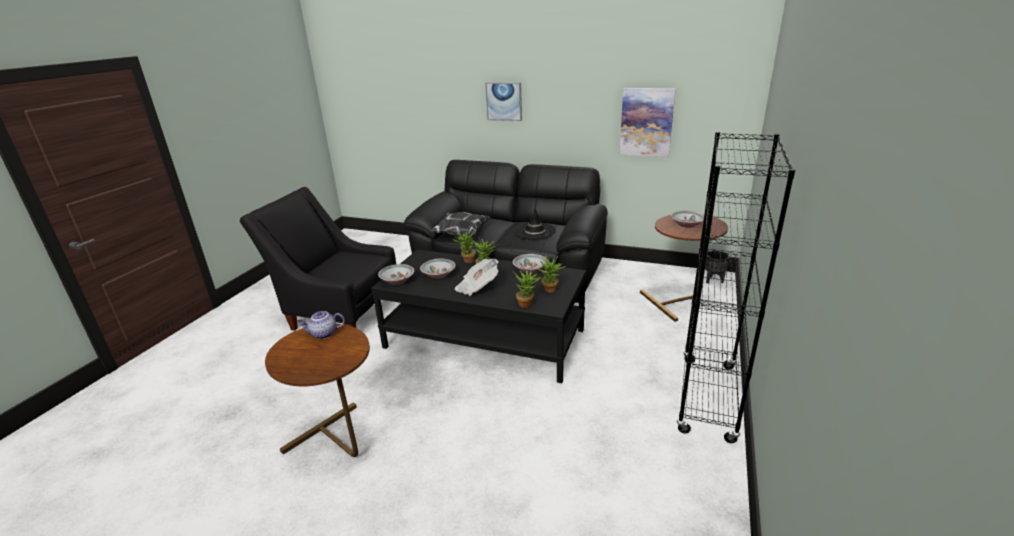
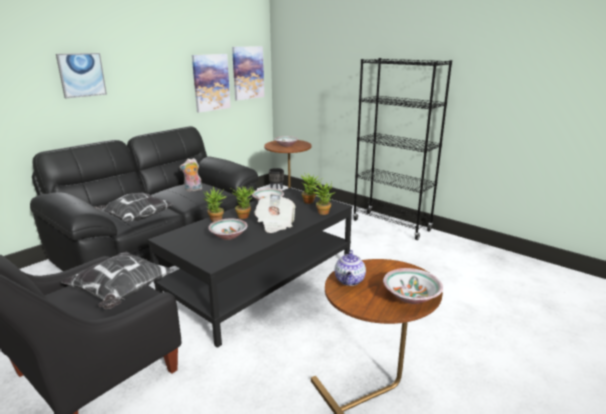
camera: 70 degrees left, 5 degrees down
bowl [378,264,415,285] -> bowl moved to [383,268,443,304]
black hat [514,208,556,240] -> plush toy [180,158,202,191]
none -> pillow [61,251,174,309]
none -> picture [232,46,264,101]

